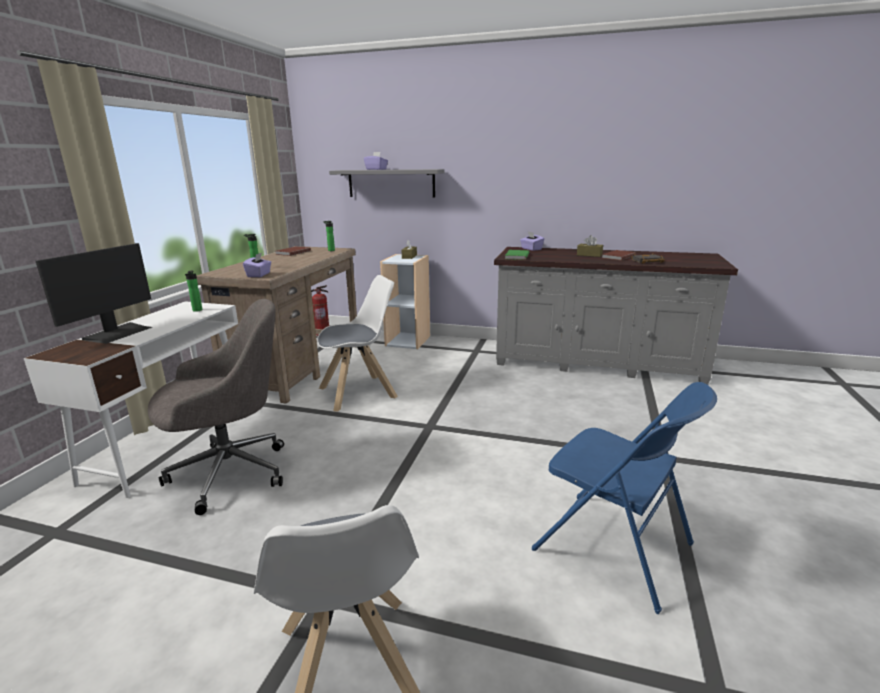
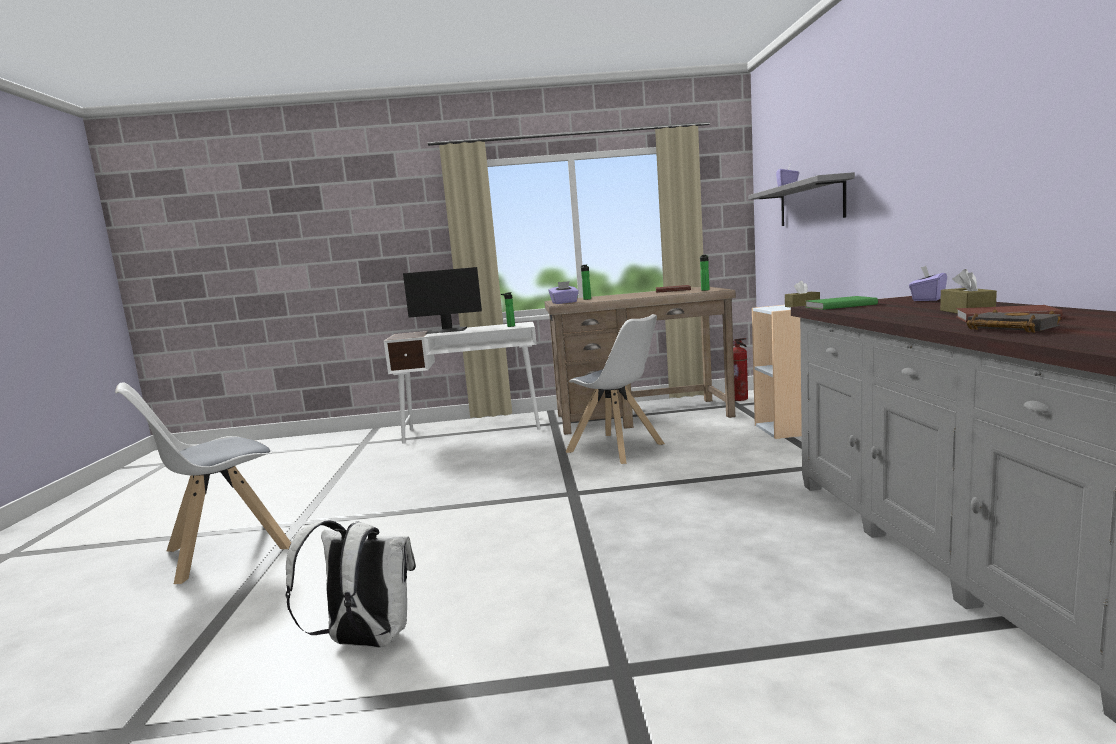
camera: 70 degrees right, 10 degrees down
grey office chair [148,299,284,515] -> none
blue chair [532,382,717,614] -> white backpack [285,520,416,648]

